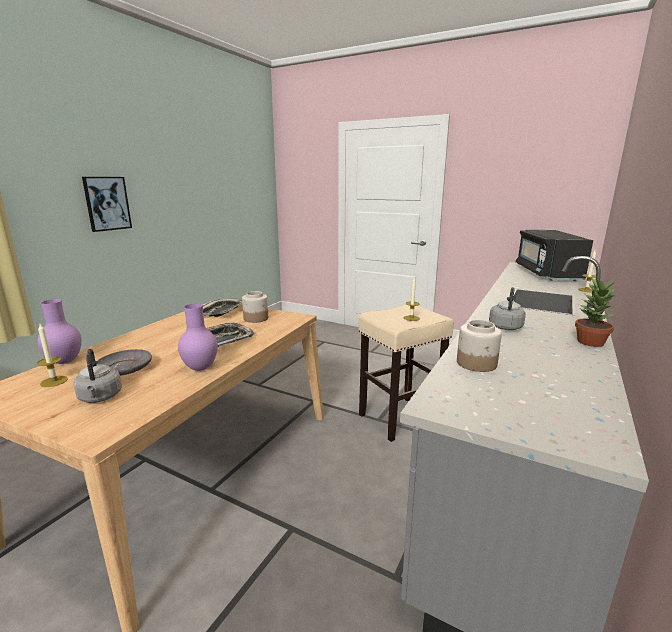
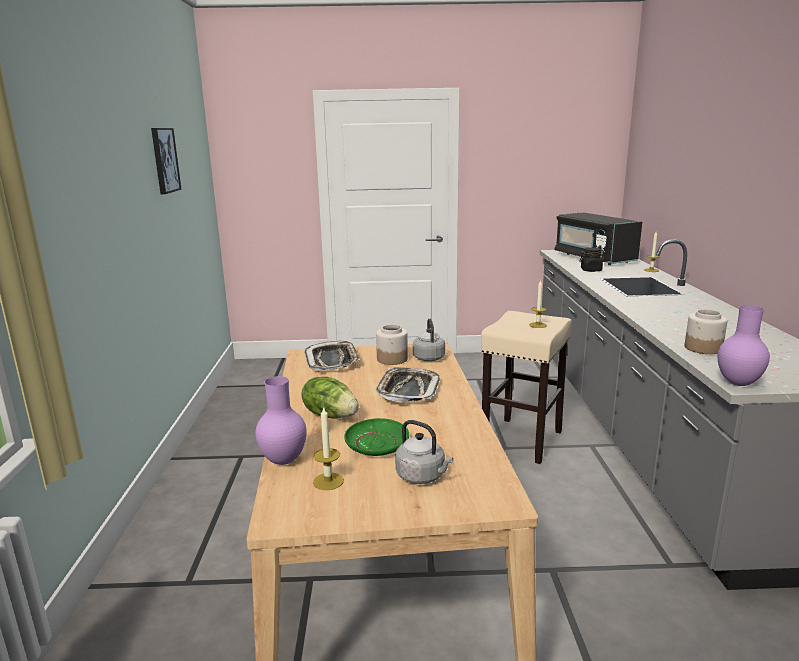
camera: 30 degrees left, 0 degrees up
picture [82,177,132,232] -> picture moved to [151,128,182,194]
grey plate [97,349,152,376] -> green plate [344,418,409,456]
purple vase [178,303,218,371] -> purple vase moved to [718,305,770,386]
grey kettle [489,287,526,330] -> grey kettle moved to [413,319,445,361]
potted plant [575,278,617,347] -> none
none -> lettuce [301,377,359,419]
none -> black jar [579,248,606,272]

